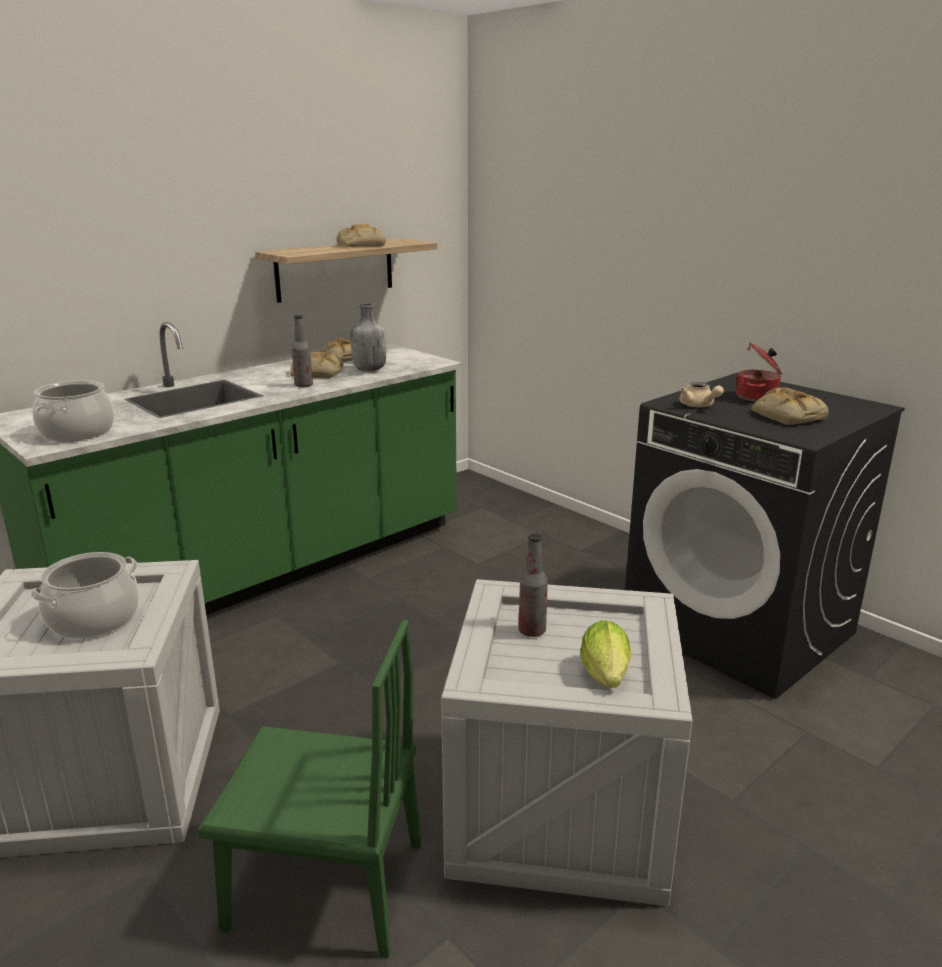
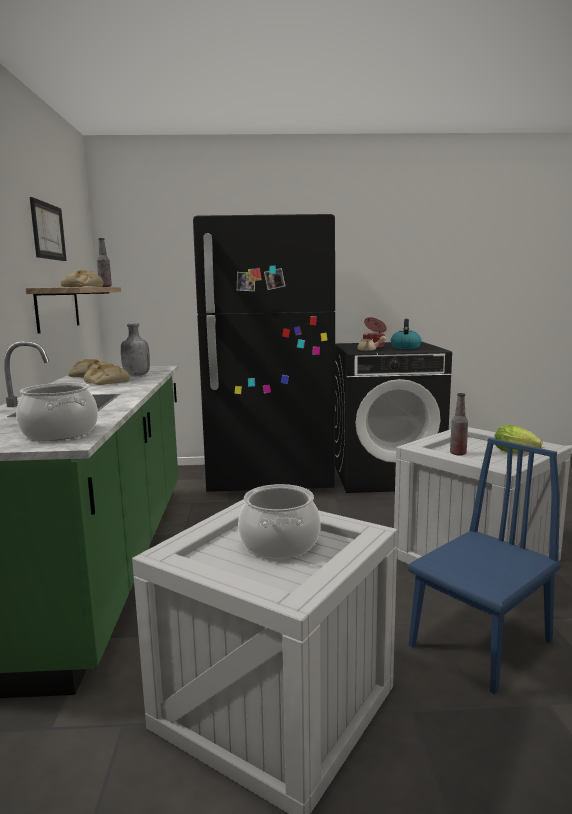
camera: 50 degrees left, 10 degrees down
green chair [198,620,421,958] -> blue chair [408,438,561,695]
bottle [292,315,313,387] -> bottle moved to [97,238,112,287]
bread [751,387,829,425] -> kettle [391,319,422,349]
none -> picture [30,197,67,261]
none -> black fridge [193,214,335,492]

